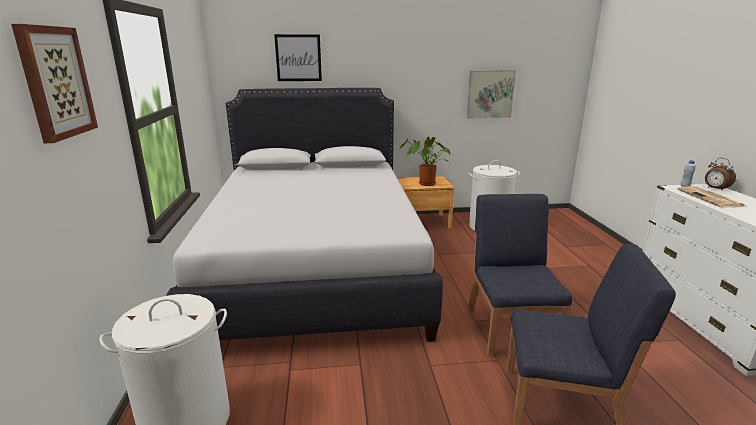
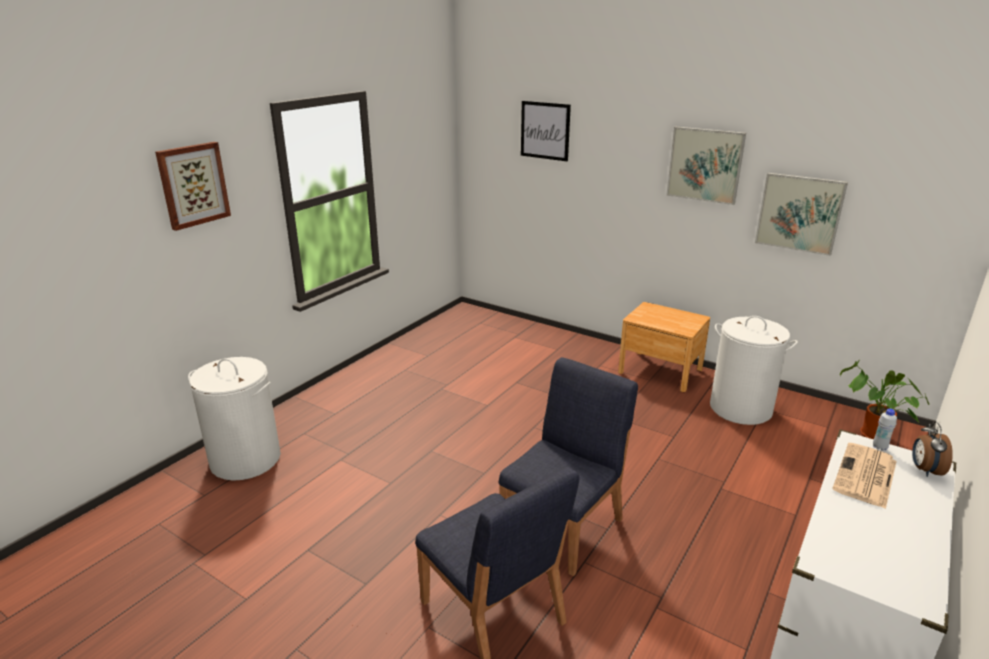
camera: 40 degrees right, 5 degrees up
white bed [166,88,443,342] -> none
potted plant [400,137,450,186] -> potted plant moved to [840,361,929,439]
none -> picture [666,127,746,205]

